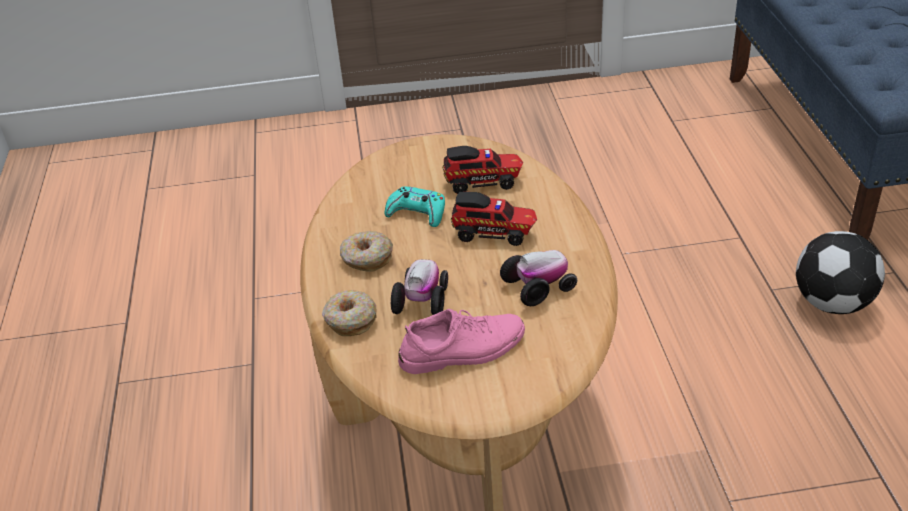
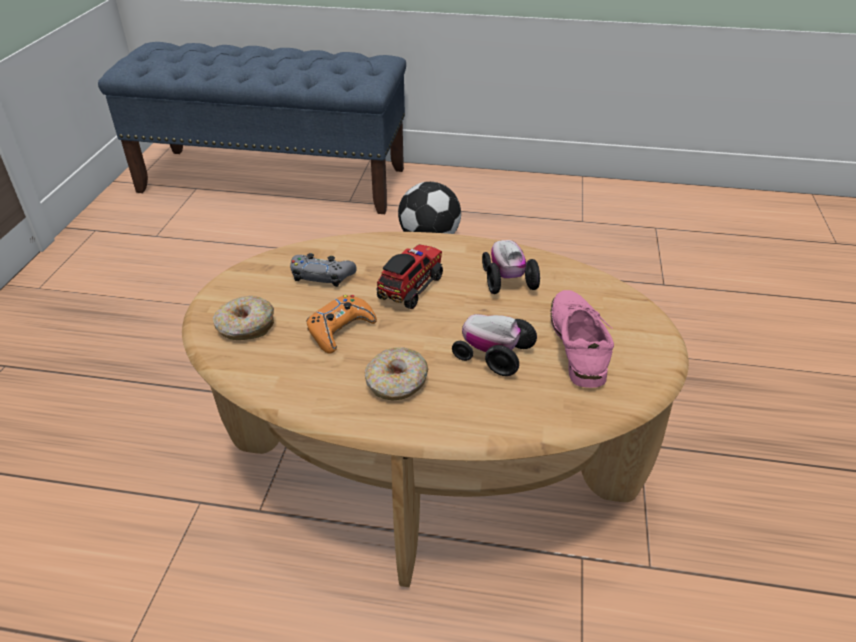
camera: 75 degrees left, 0 degrees up
donut [322,290,376,336] -> donut moved to [213,296,274,340]
turquoise game controller [385,187,445,227] -> orange game controller [306,295,377,354]
toy truck [442,146,523,194] -> grey game controller [290,253,357,287]

